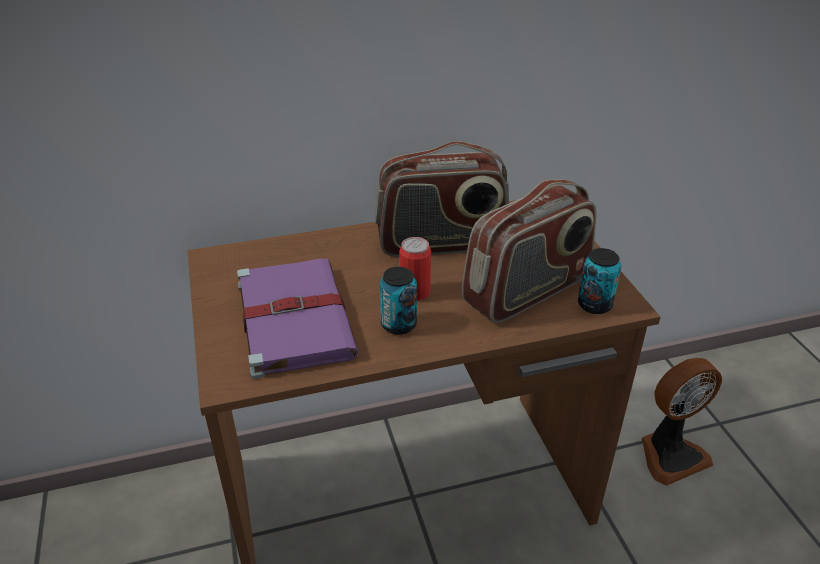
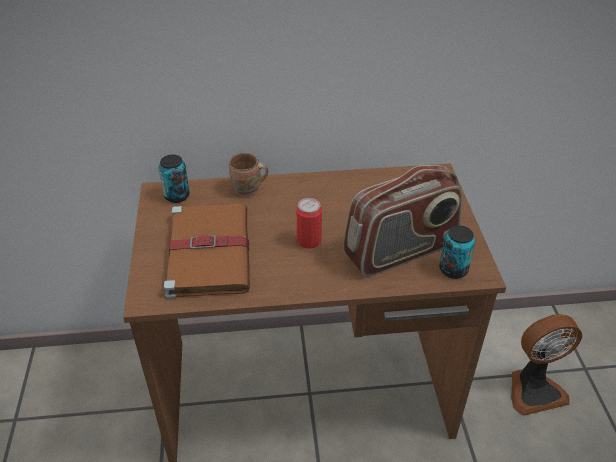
camera: 10 degrees right, 5 degrees up
purple book [237,258,358,379] -> brown book [164,204,250,299]
radio [375,141,509,257] -> none
can [380,267,417,335] -> can moved to [159,155,190,203]
none -> brown mug [229,153,268,197]

